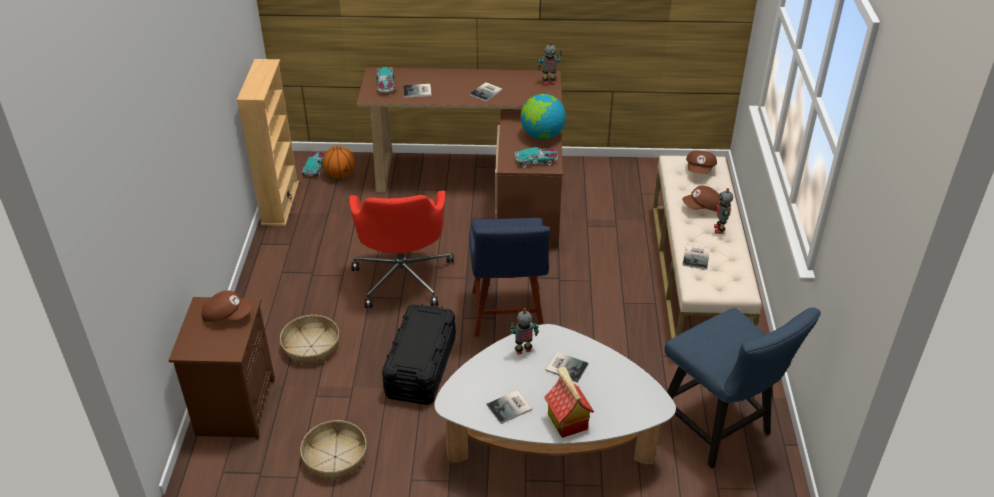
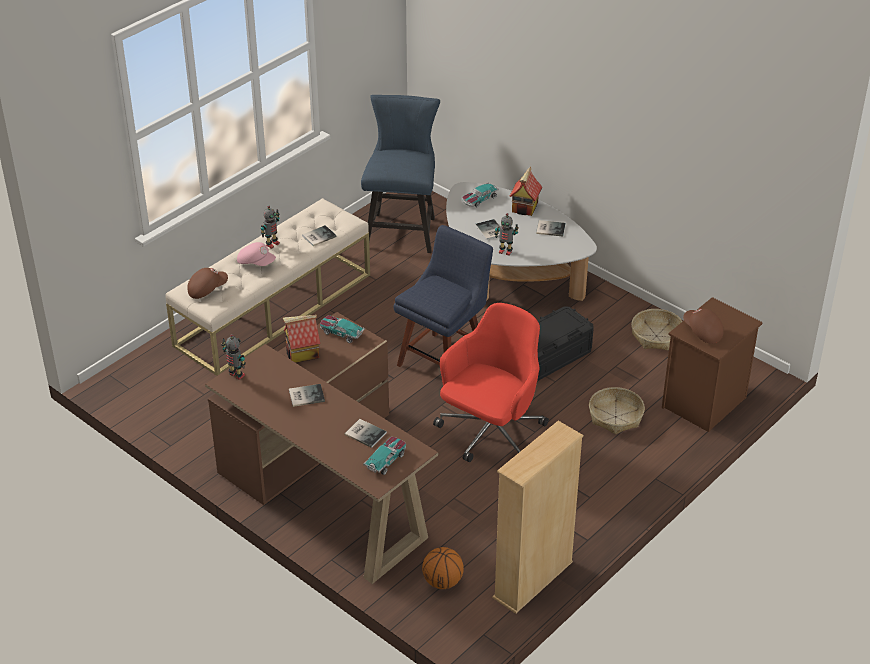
camera: 140 degrees left, 0 degrees up
toy car [302,152,325,176] -> toy car moved to [462,182,499,207]
globe [521,94,566,139] -> toy house [283,315,320,363]
brown cap [682,186,720,211] -> pink cap [237,242,276,266]

